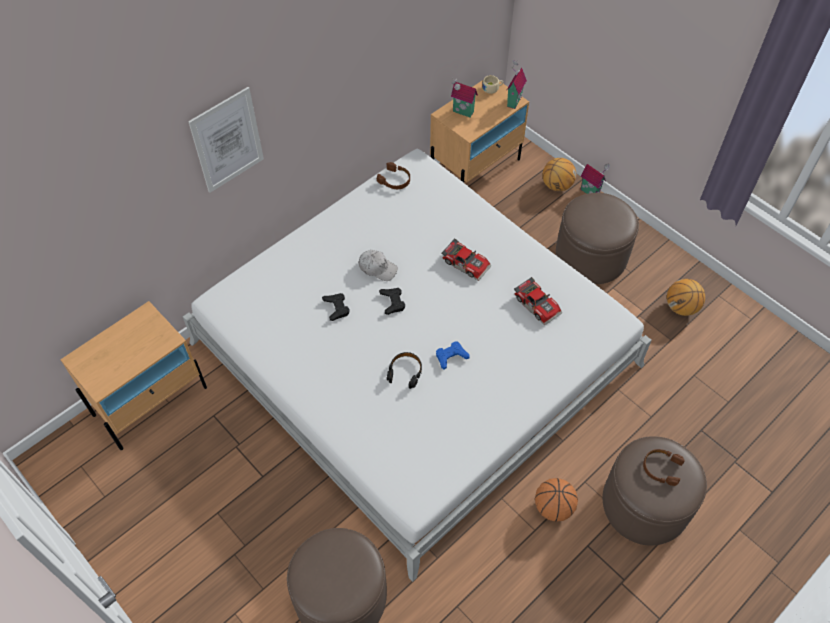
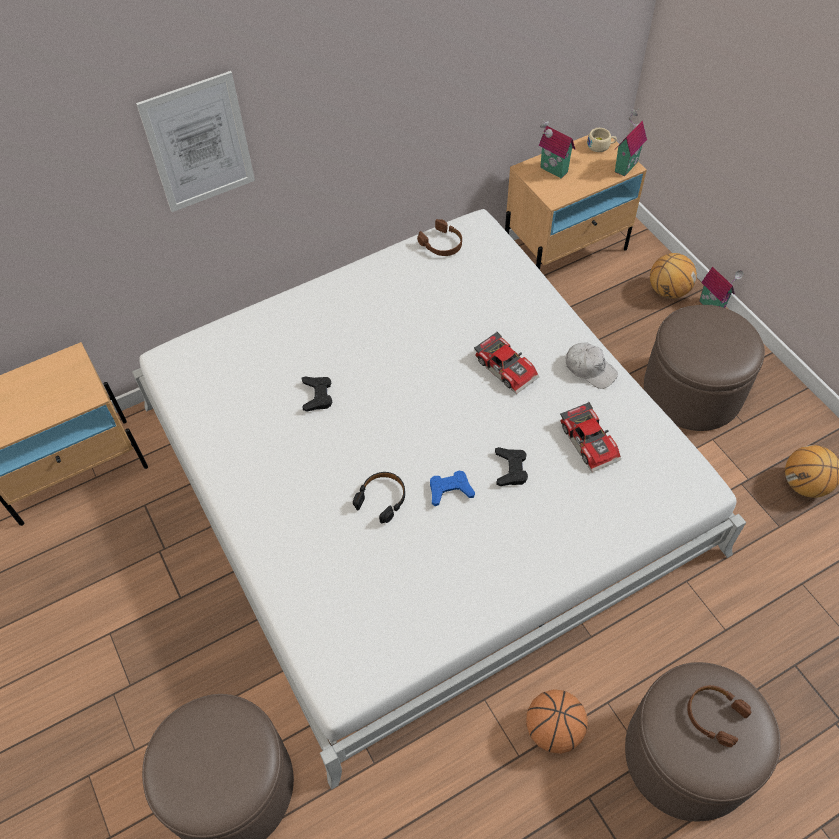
camera: 15 degrees right, 0 degrees up
white cap [359,250,398,281] -> white cap moved to [566,343,618,389]
black game controller [379,288,405,315] -> black game controller moved to [495,447,528,486]

